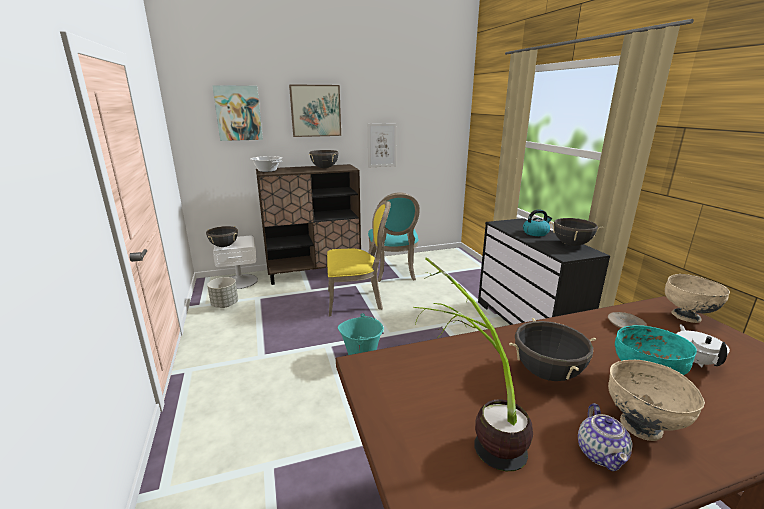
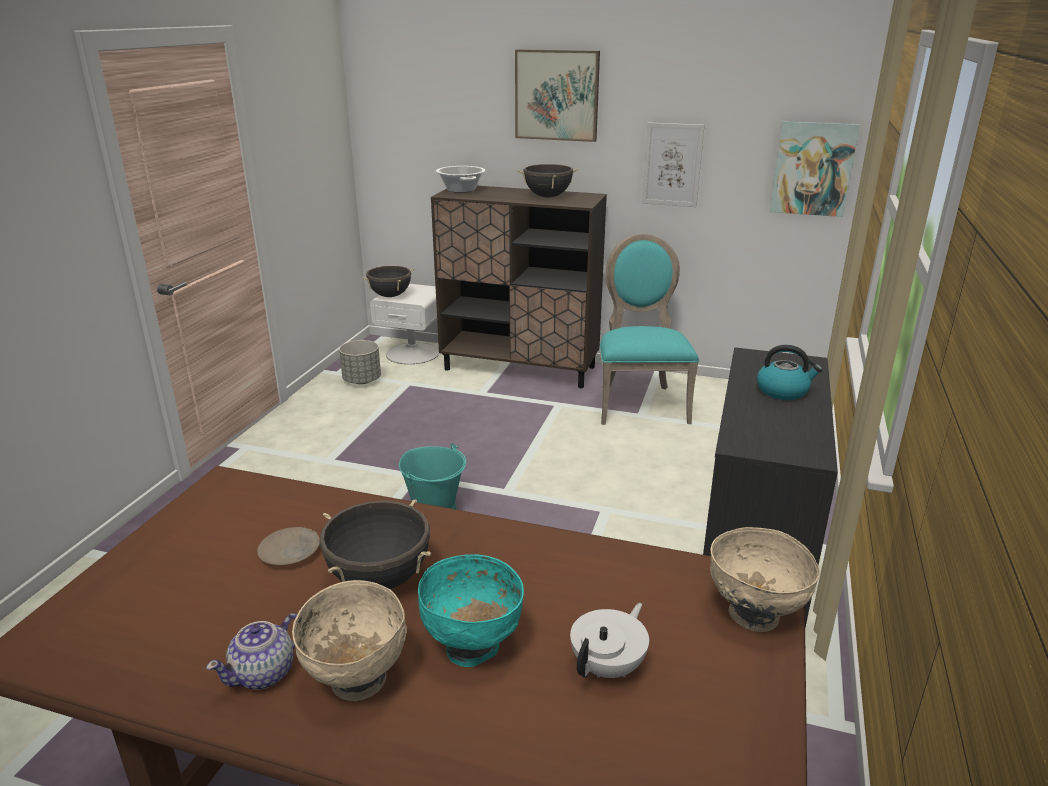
camera: 35 degrees right, 5 degrees up
picture [212,85,263,141] -> picture moved to [770,121,860,217]
yellow chair [327,201,391,316] -> none
turquoise chair [368,192,420,282] -> turquoise chair turned 150 degrees clockwise [600,234,699,425]
potted plant [413,257,533,471] -> none
black cooking pot [549,218,603,246] -> none
beige plate [608,312,647,328] -> beige plate moved to [257,527,320,566]

